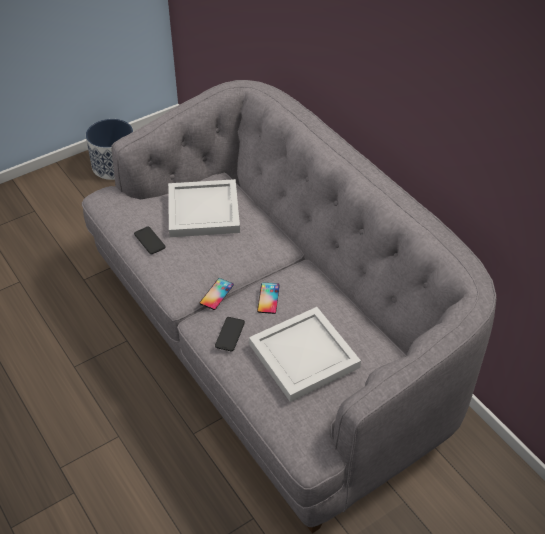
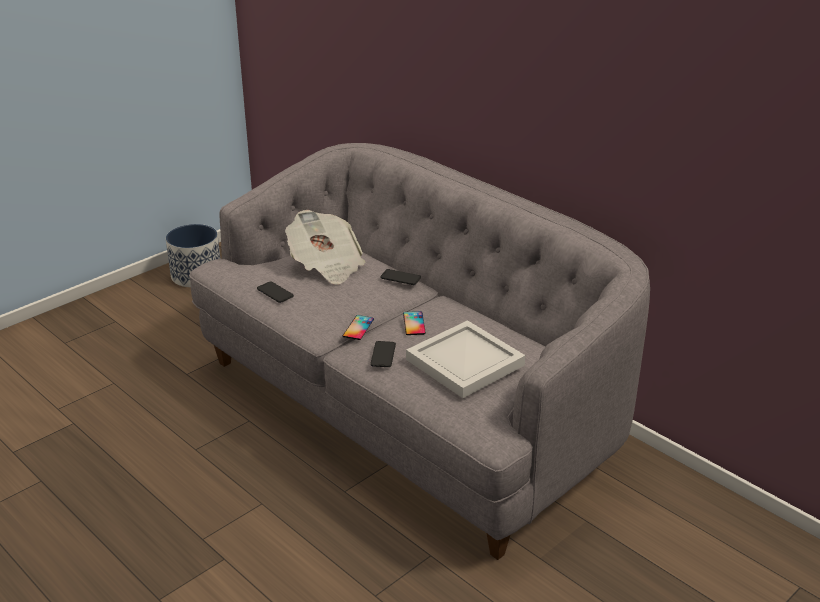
camera: 10 degrees left, 15 degrees down
white tray [168,179,240,237] -> newspaper [285,210,366,285]
none -> phone [380,269,421,285]

